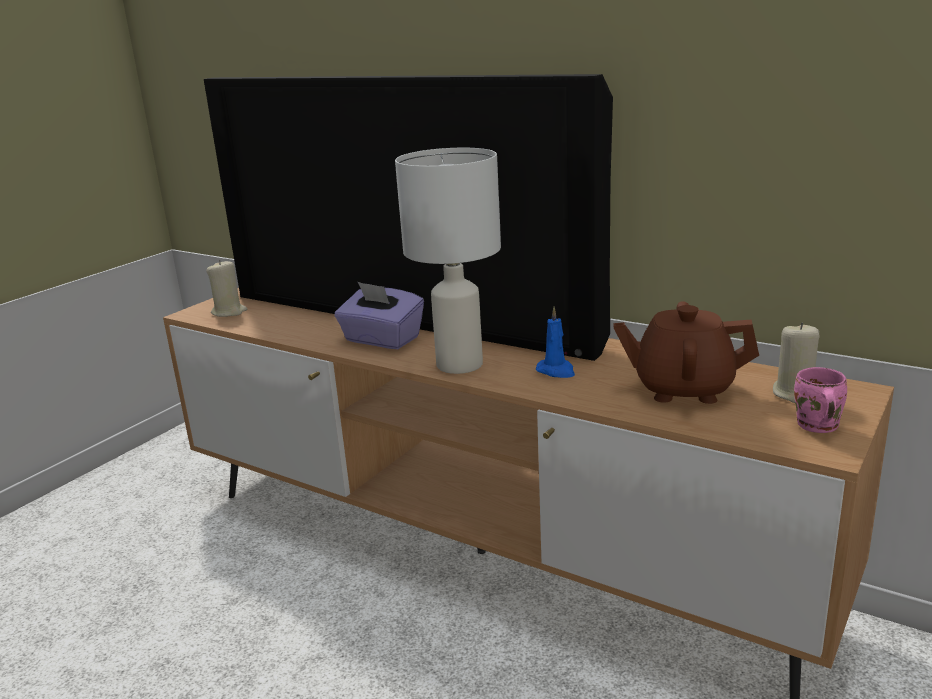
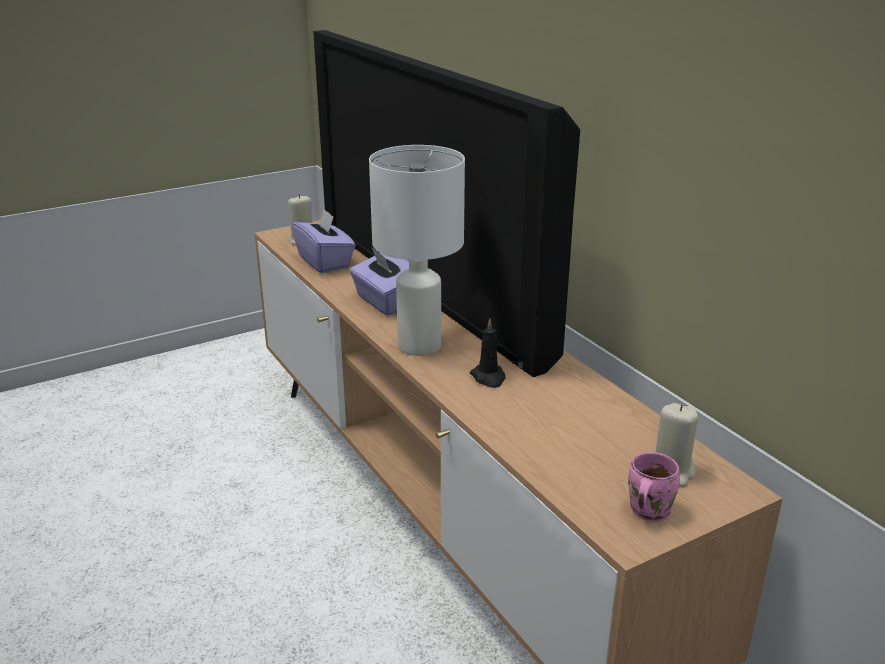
camera: 25 degrees right, 5 degrees up
blue candle [536,306,575,378] -> black candle [470,318,506,388]
brown teapot [613,301,759,404] -> none
none -> purple tissue box [292,209,356,273]

